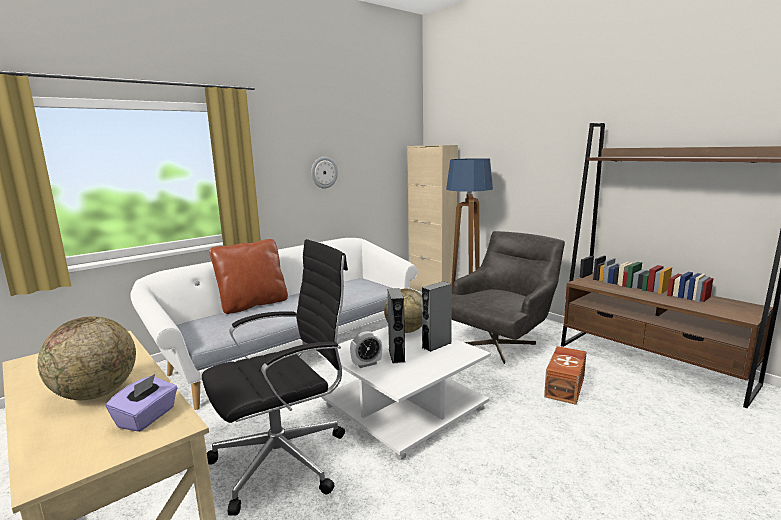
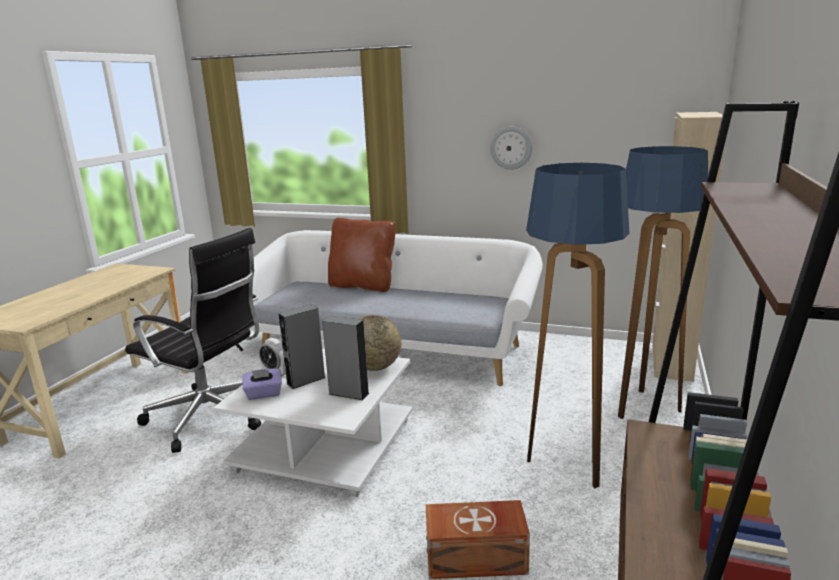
camera: 60 degrees right, 5 degrees up
globe [38,316,136,400] -> none
purple tissue box [106,374,177,432] -> purple tissue box moved to [242,369,282,400]
grey armchair [452,231,565,364] -> floor lamp [526,163,629,488]

